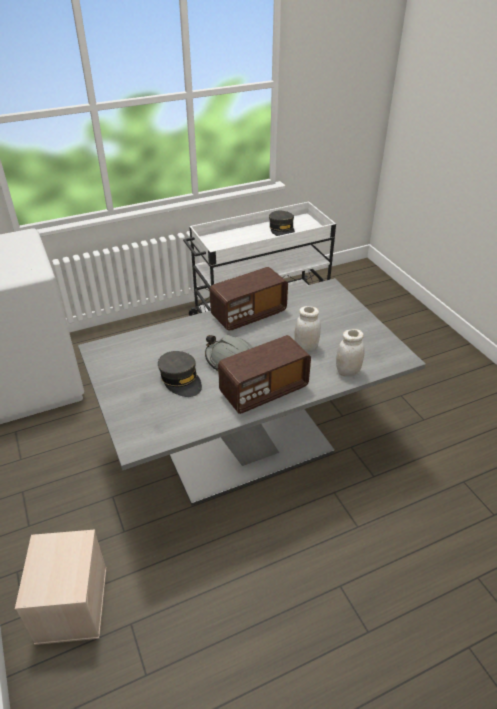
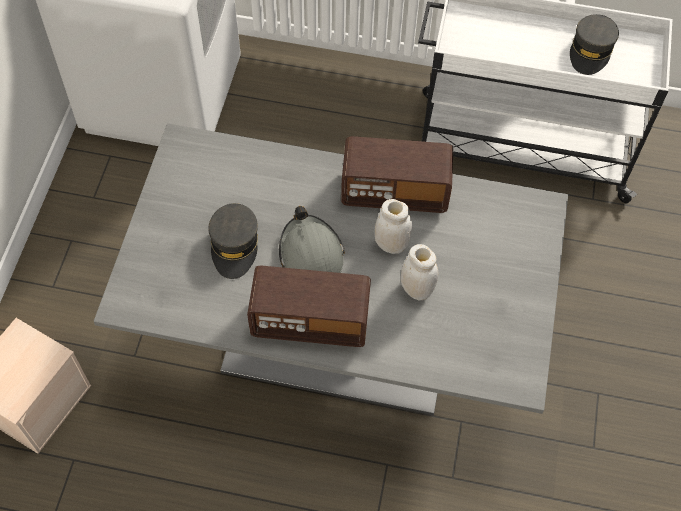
camera: 35 degrees right, 20 degrees up
white jar [336,329,365,377] -> white jar moved to [375,199,412,254]

